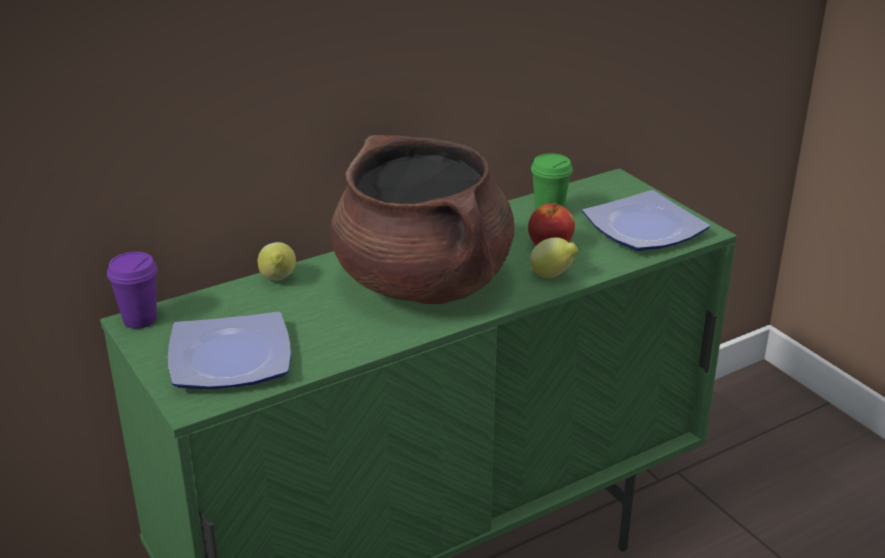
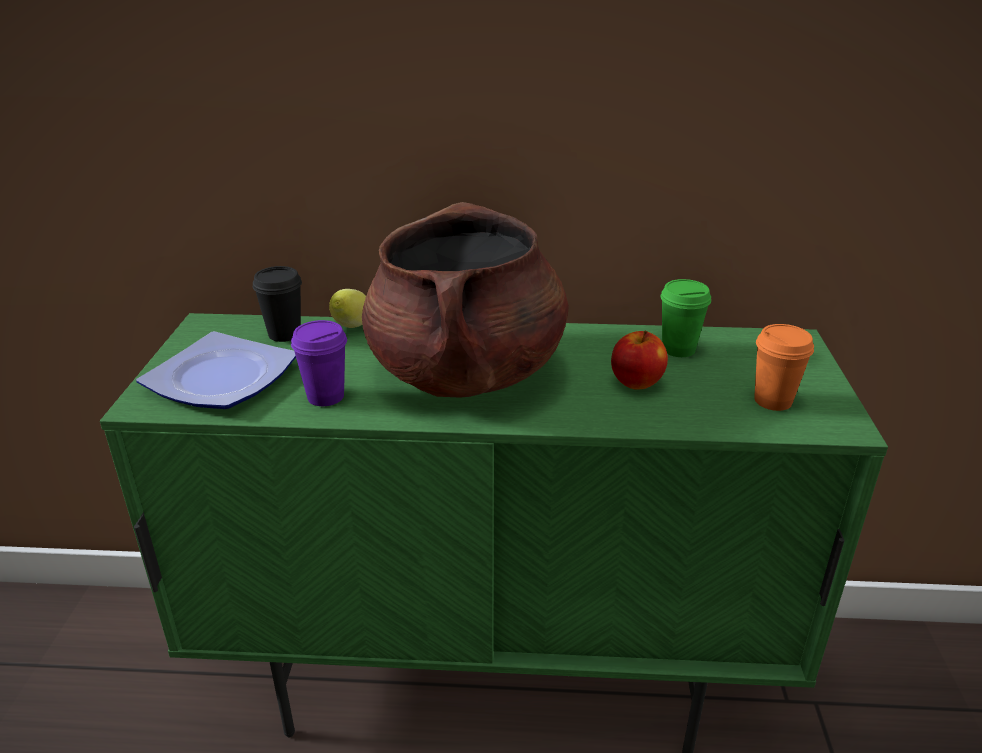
camera: 35 degrees right, 0 degrees up
purple cup [107,252,158,329] -> purple cup moved to [291,320,347,406]
lemon [530,237,578,278] -> none
plate [582,190,710,251] -> orange cup [754,324,814,411]
none -> black cup [253,266,302,342]

